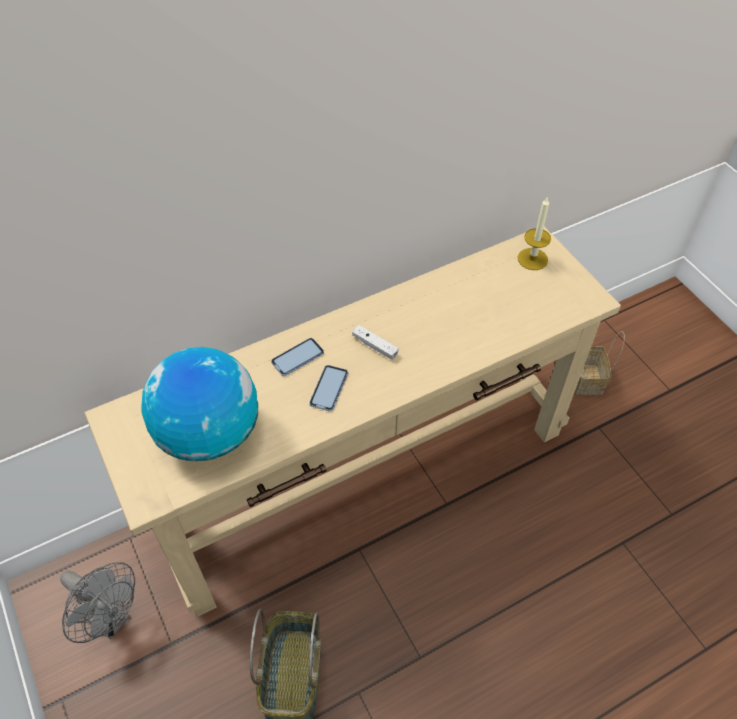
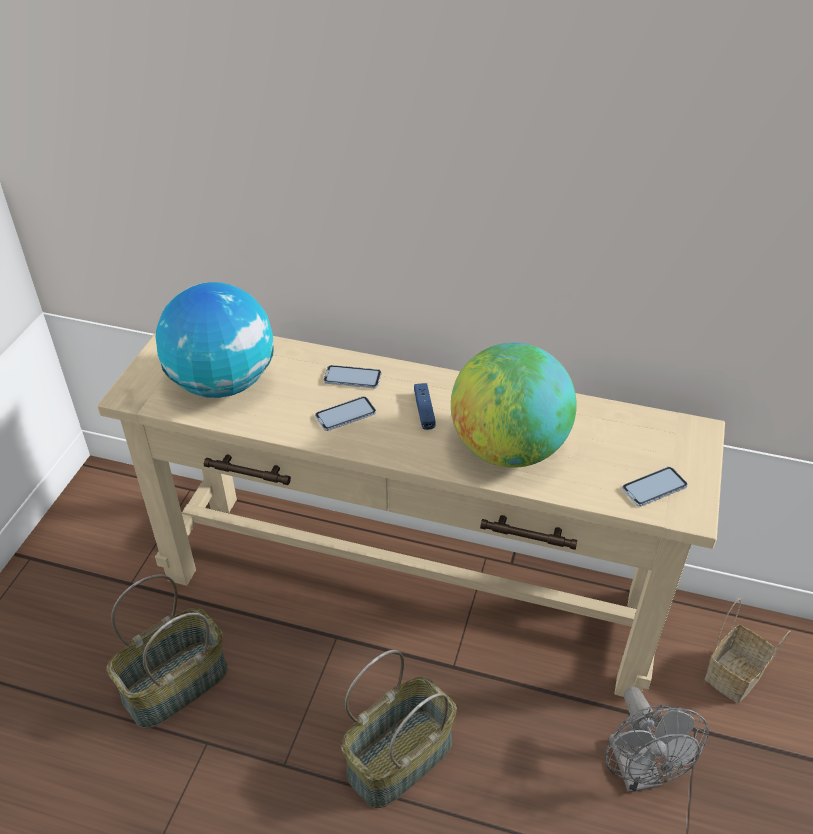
camera: 45 degrees right, 10 degrees down
grey fan [60,562,135,643] -> grey fan moved to [605,687,709,793]
white game controller [352,325,398,360] -> blue game controller [414,383,436,430]
candle [518,196,551,270] -> none
none -> basket [341,650,457,808]
none -> globe [451,342,577,468]
none -> phone [622,467,688,506]

